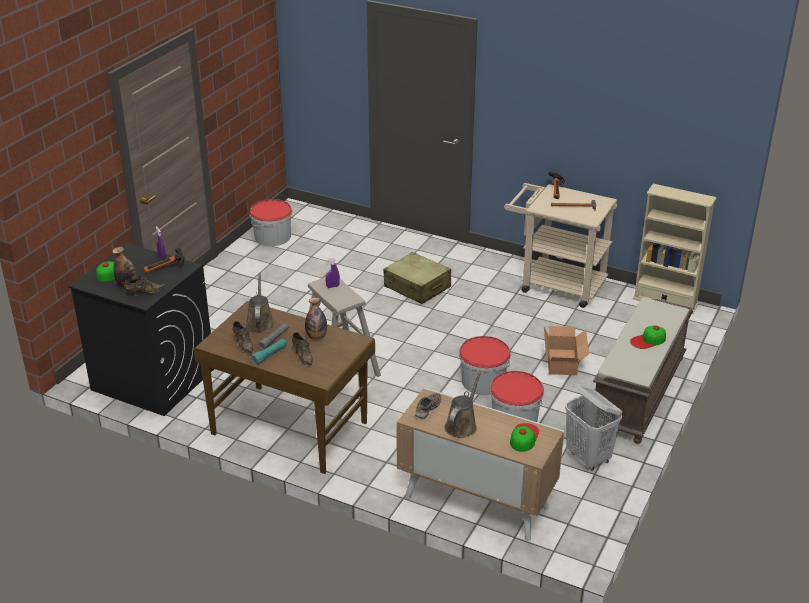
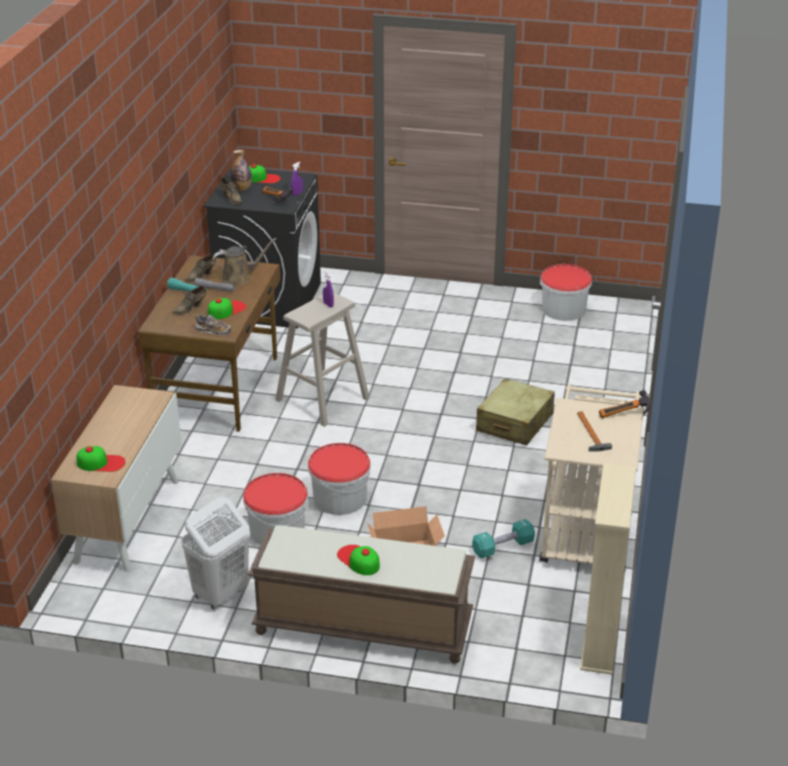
camera: 75 degrees right, 0 degrees up
bottle [305,298,327,340] -> cap [208,298,246,319]
shoe [415,393,442,419] -> shoe moved to [195,314,232,335]
brown watering can [444,370,482,438] -> none
none -> turquoise dumbbell [472,519,535,559]

